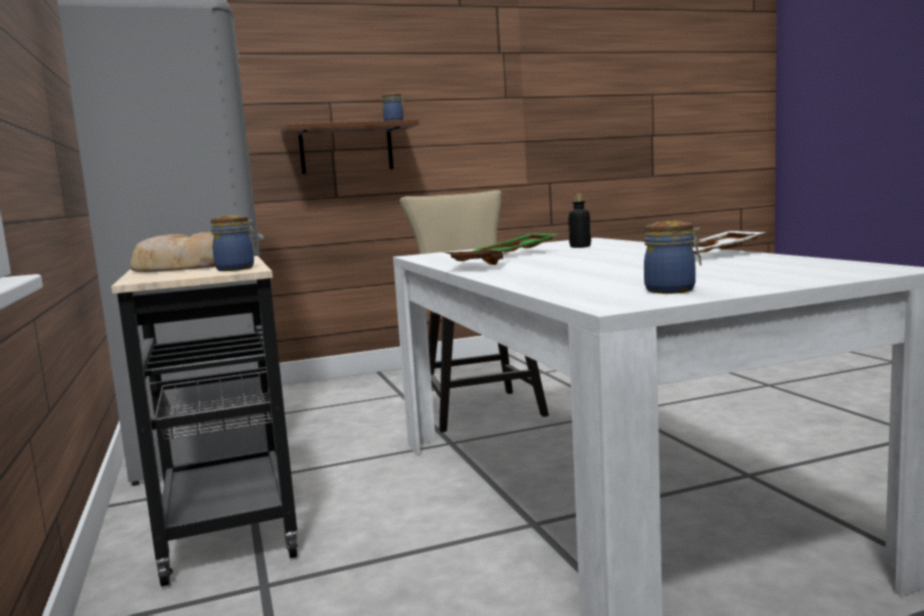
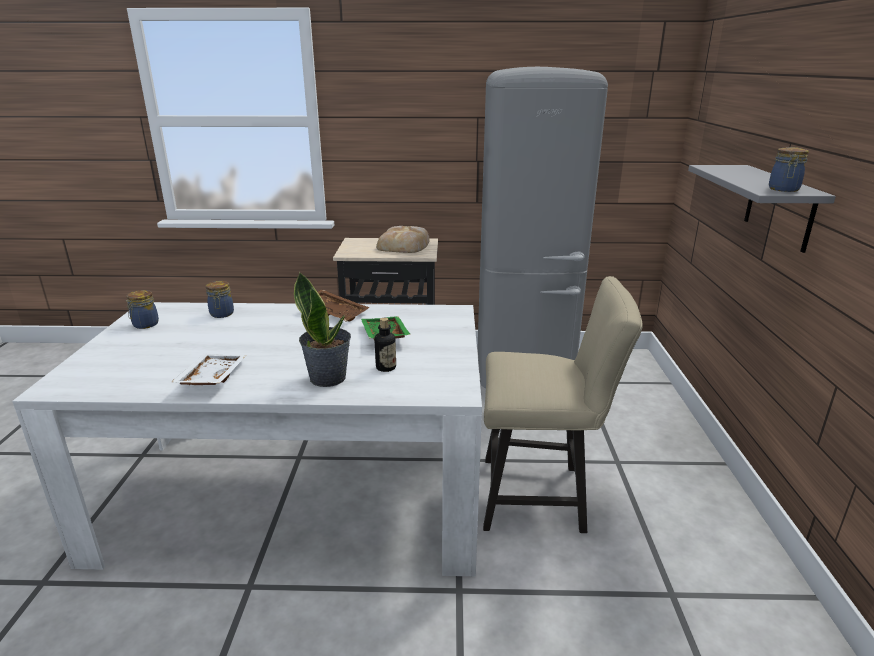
camera: 110 degrees right, 15 degrees up
jar [211,215,257,271] -> jar moved to [206,281,234,318]
brown shelf [281,120,419,174] -> grey shelf [688,165,836,253]
none -> potted plant [294,272,351,387]

